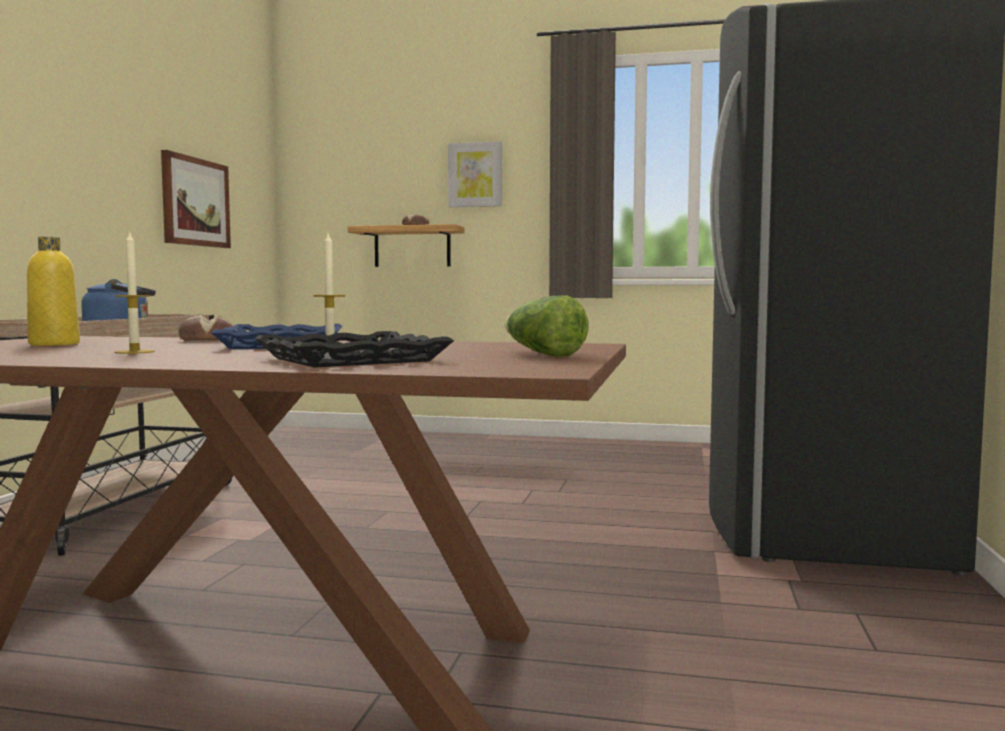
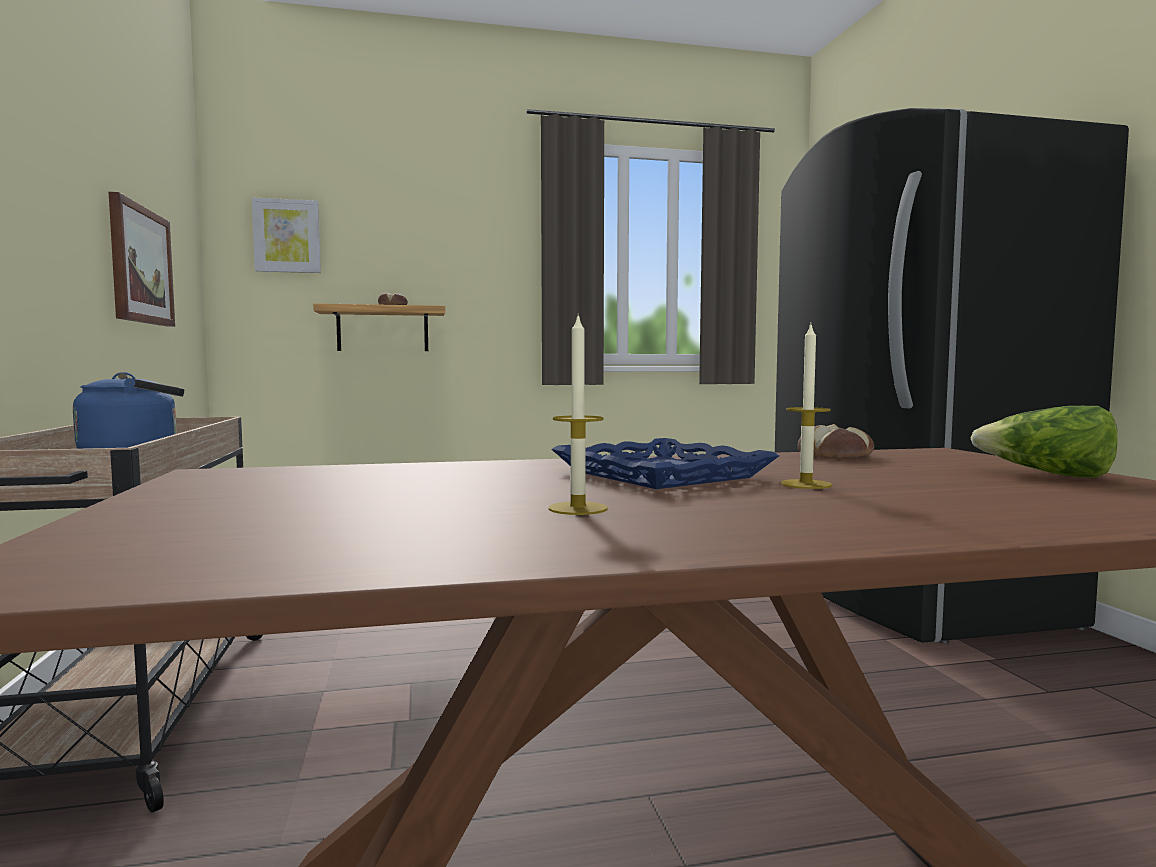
camera: 25 degrees left, 0 degrees up
yellow bottle [27,237,80,346] -> none
bread [179,316,234,341] -> bread moved to [798,424,874,459]
black tray [254,331,454,368] -> none
picture [448,141,502,207] -> picture moved to [252,198,321,273]

